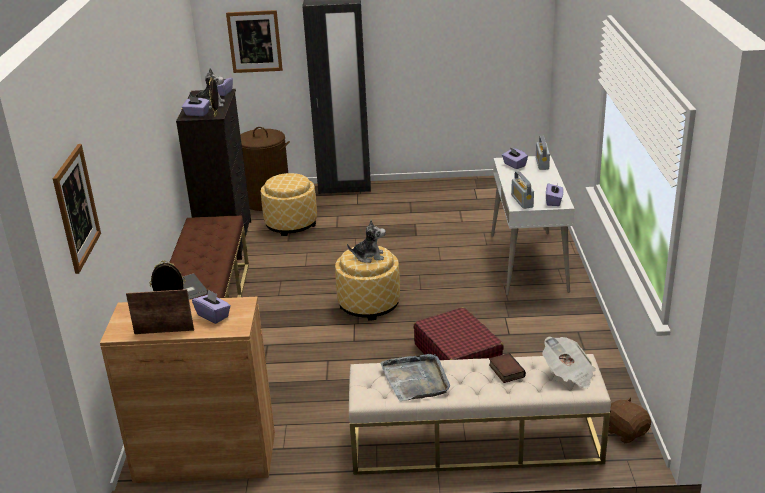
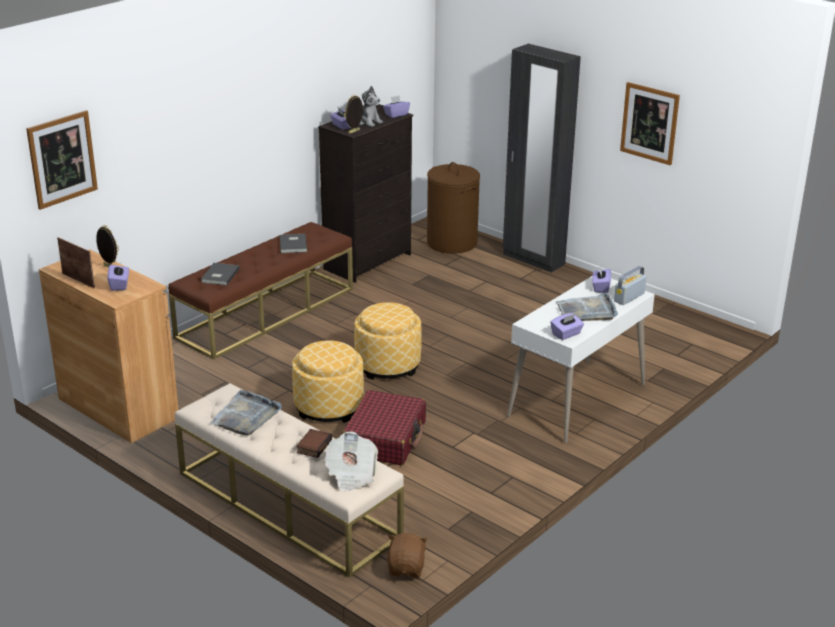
camera: 40 degrees right, 0 degrees up
picture [226,10,283,73] -> picture moved to [620,82,680,165]
ottoman [261,173,317,236] -> ottoman moved to [292,340,364,423]
plush toy [347,220,386,263] -> none
radio [511,171,534,209] -> none
none -> grey book [279,234,307,253]
none -> grey tray [556,292,618,321]

